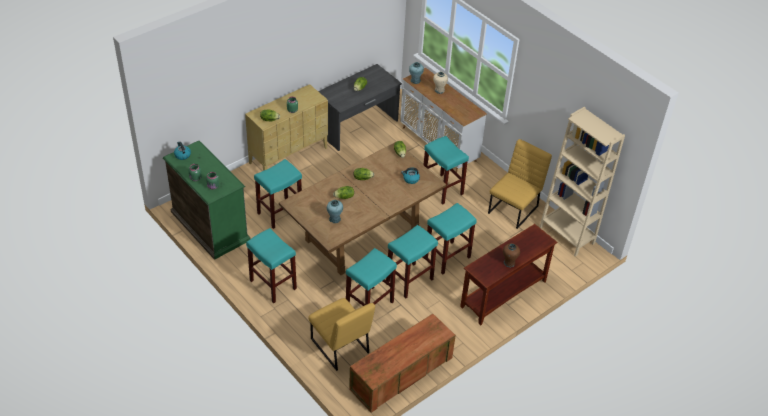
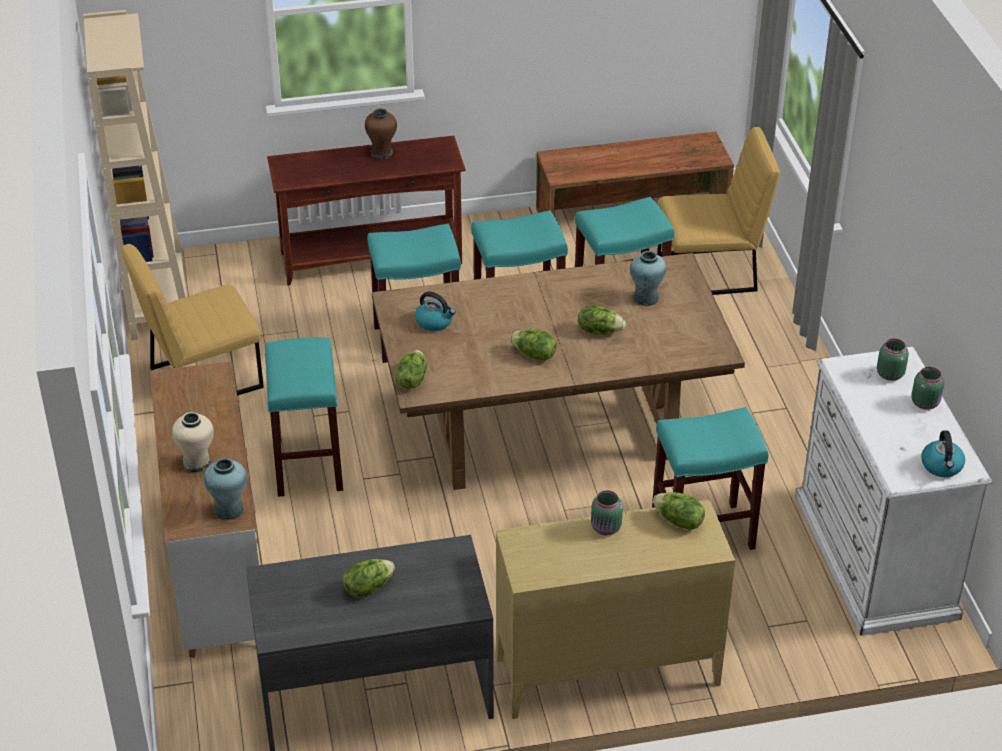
camera: 150 degrees left, 5 degrees down
green dresser [163,141,250,260] -> white dresser [795,347,993,636]
turquoise stool [246,228,297,304] -> none
yellow chair [308,298,375,371] -> yellow chair turned 90 degrees clockwise [657,127,780,295]

